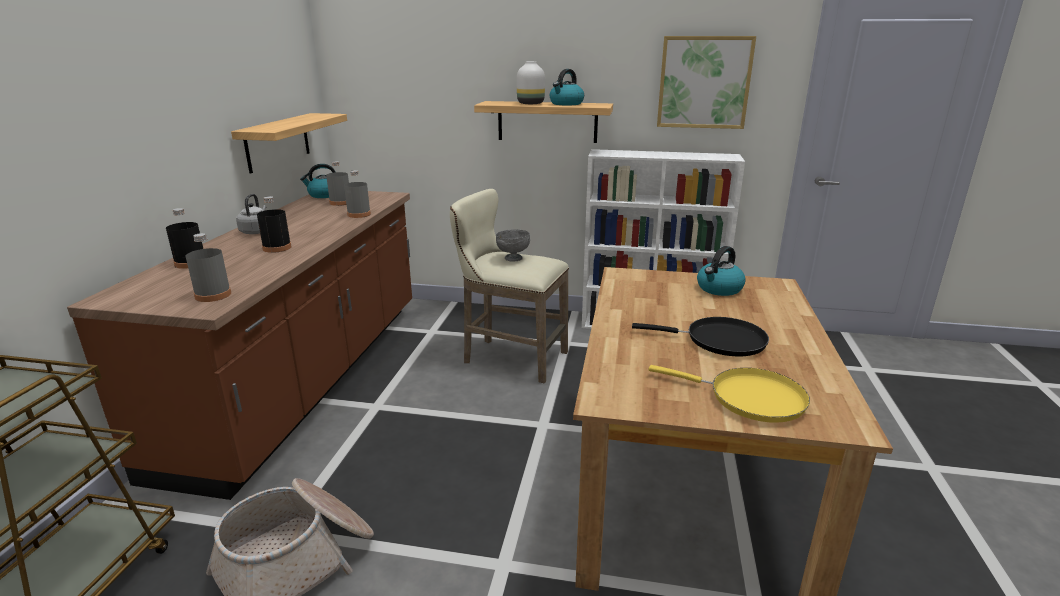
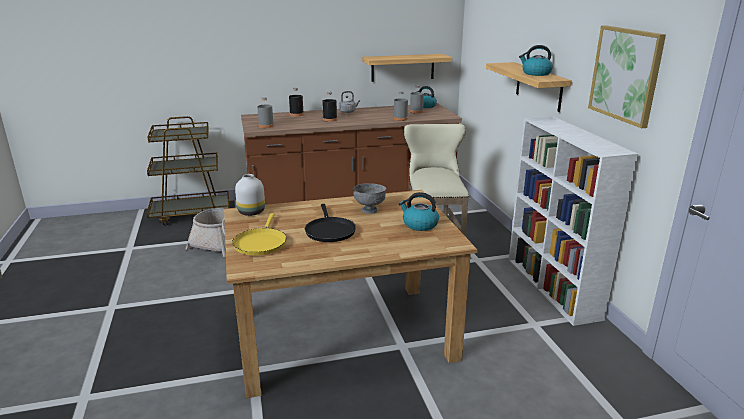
camera: 65 degrees right, 0 degrees up
grey bowl [496,229,530,262] -> grey bowl moved to [353,183,386,214]
white vase [517,61,545,104] -> white vase moved to [235,174,265,216]

